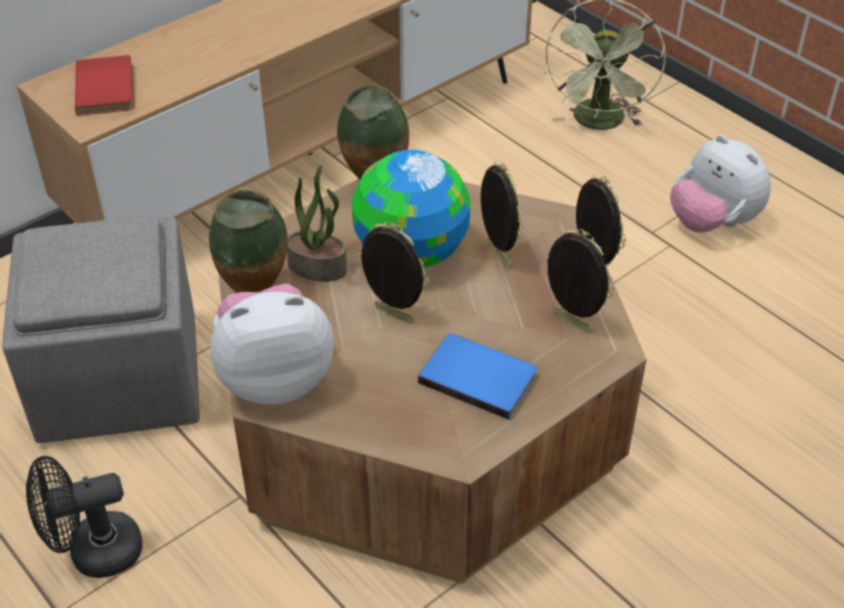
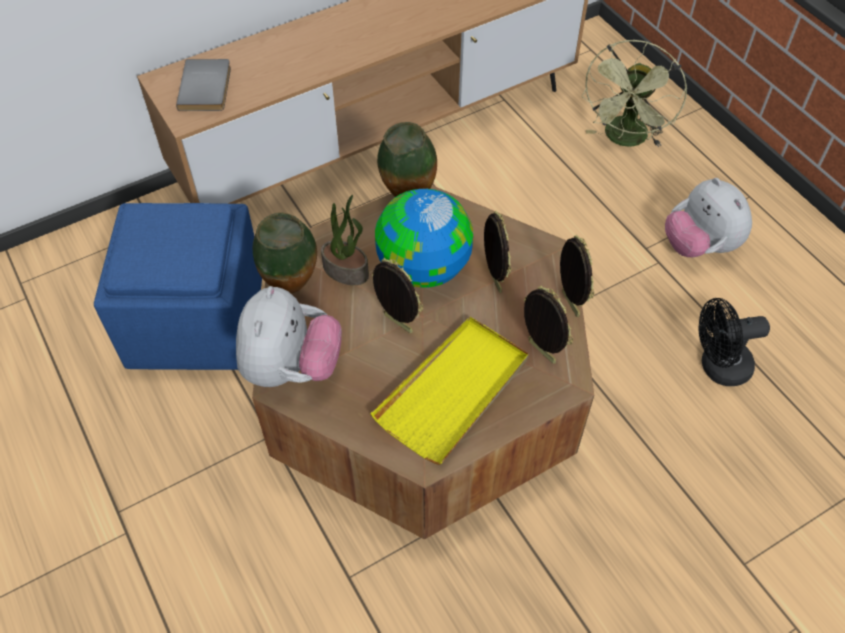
camera: 10 degrees right, 10 degrees up
grey ottoman [2,216,200,443] -> blue ottoman [94,203,262,370]
black fan [26,456,143,578] -> black fan moved to [699,298,770,386]
red book [75,55,134,116] -> grey book [176,59,231,111]
plush toy [210,284,334,405] -> plush toy turned 105 degrees clockwise [236,286,342,387]
blue book [418,334,537,420] -> yellow tray [370,317,529,465]

